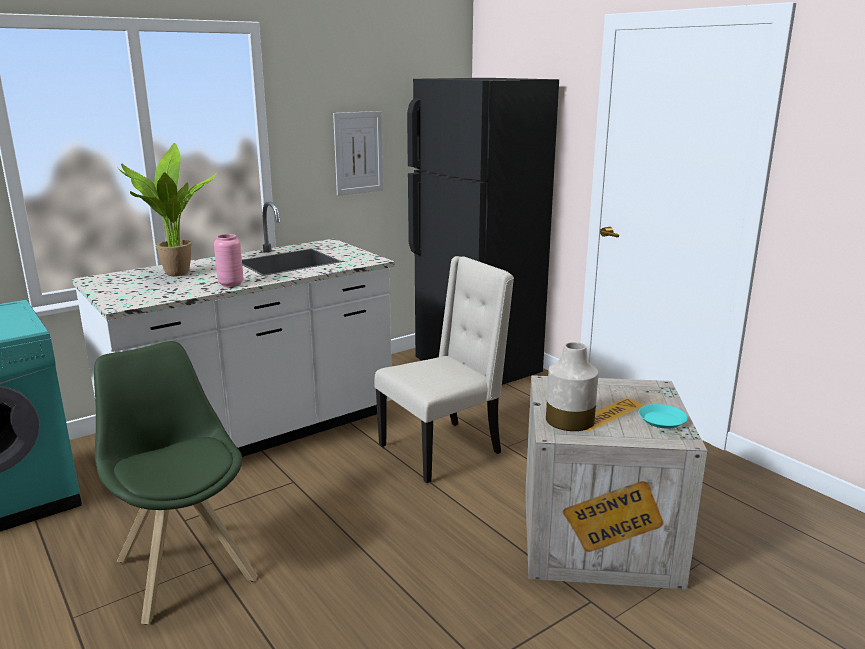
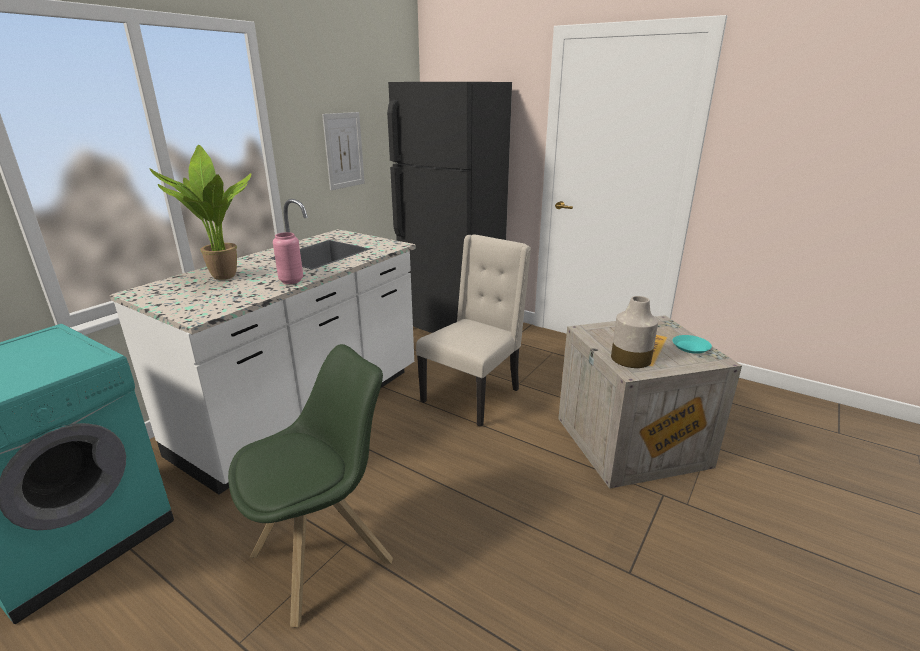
camera: 20 degrees left, 5 degrees up
green chair [94,341,258,625] -> green chair turned 105 degrees clockwise [228,344,393,627]

